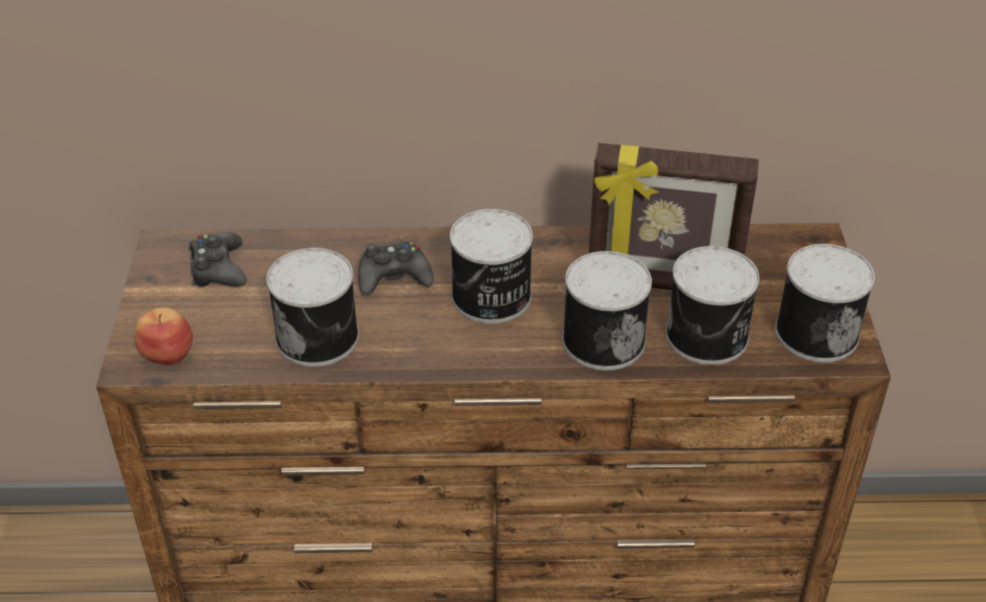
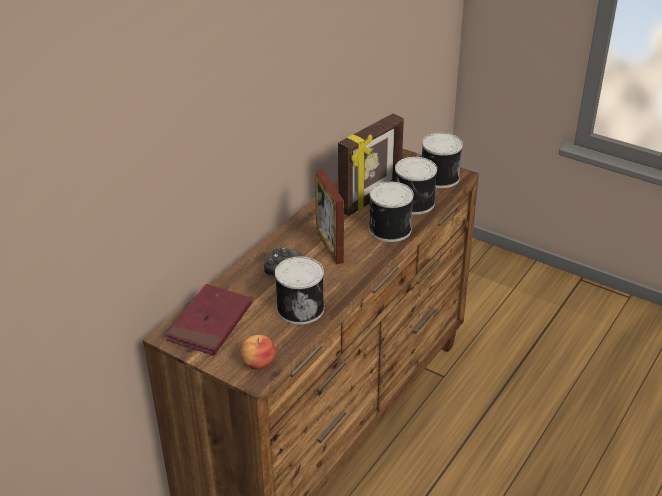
camera: 55 degrees left, 5 degrees down
black game controller [189,232,247,287] -> red book [166,284,252,356]
can [450,209,533,324] -> picture frame [315,169,344,265]

